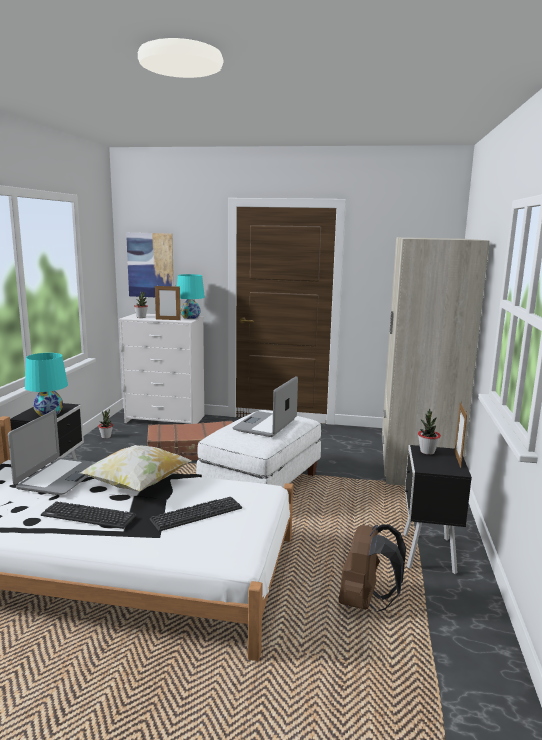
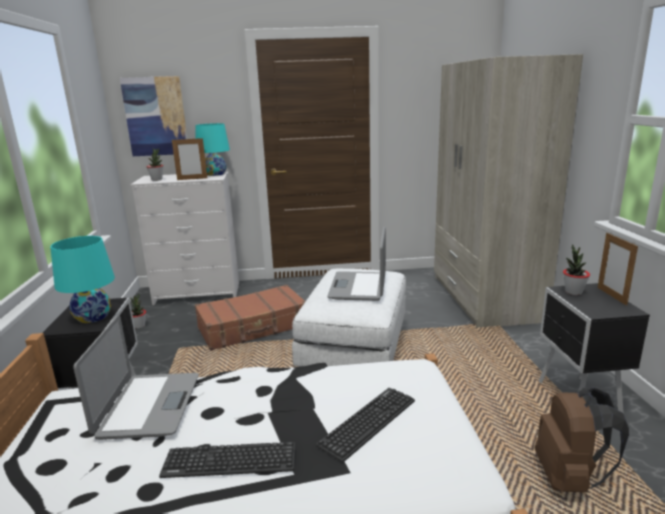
camera: 15 degrees left, 5 degrees up
pillow [80,445,192,491] -> none

